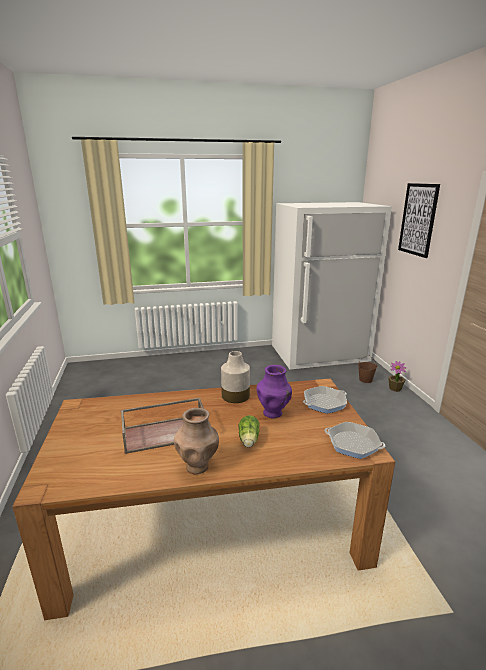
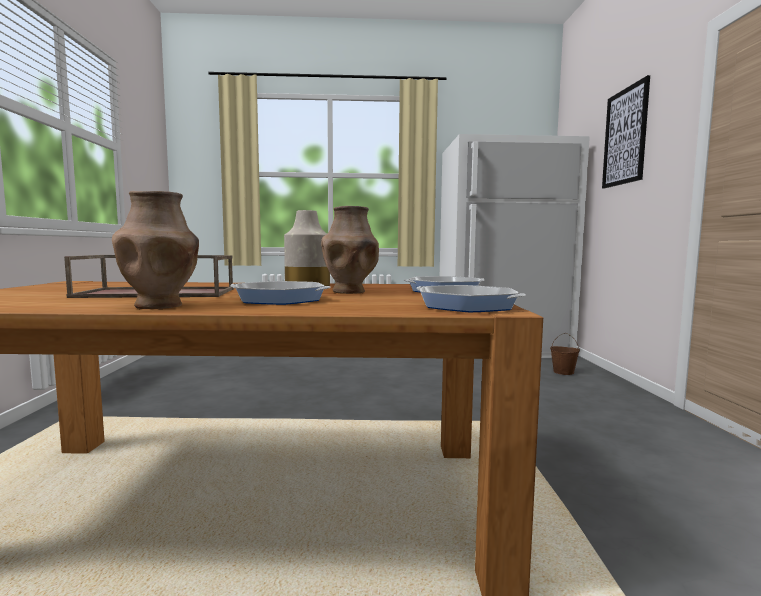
camera: 10 degrees right, 15 degrees down
lettuce [239,415,259,447] -> frying pan [230,281,330,305]
purple vase [256,365,292,418] -> brown vase [321,206,379,294]
potted plant [388,361,406,392] -> none

